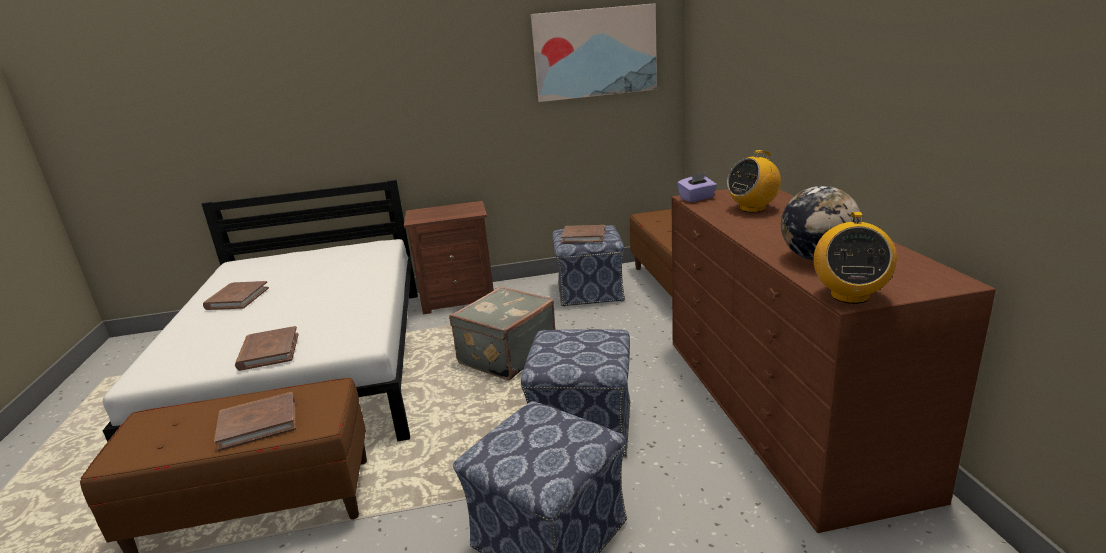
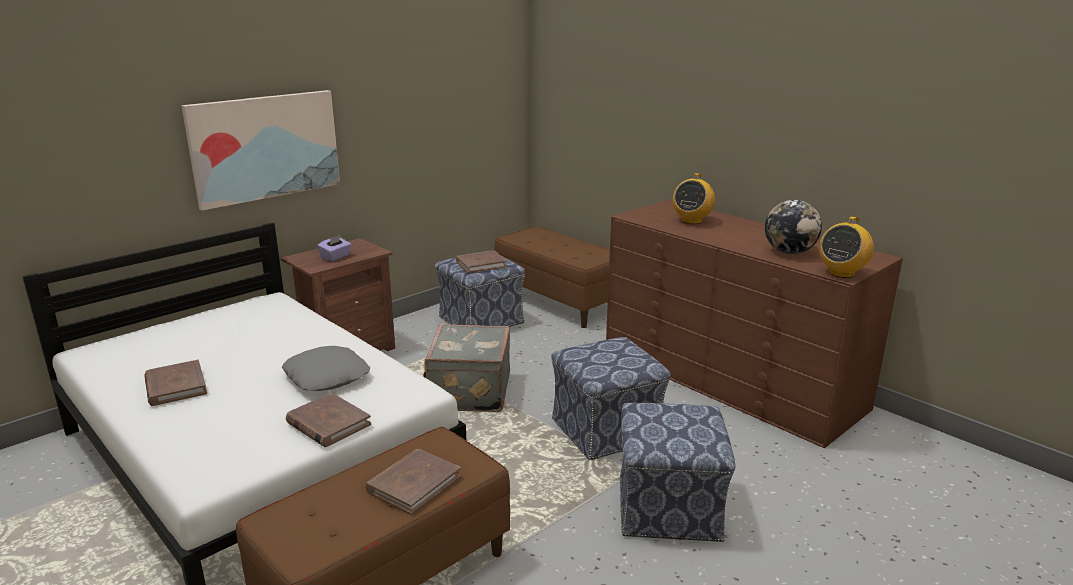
camera: 35 degrees left, 0 degrees up
picture [531,3,657,102] -> picture moved to [181,90,340,211]
purple tissue box [677,172,717,202] -> purple tissue box moved to [317,235,351,261]
radio [813,212,897,304] -> radio turned 60 degrees clockwise [819,216,874,278]
none -> grey pillow [282,346,370,391]

